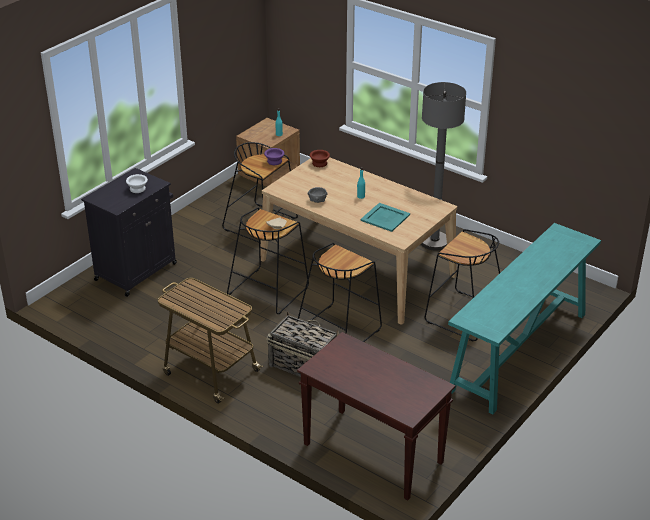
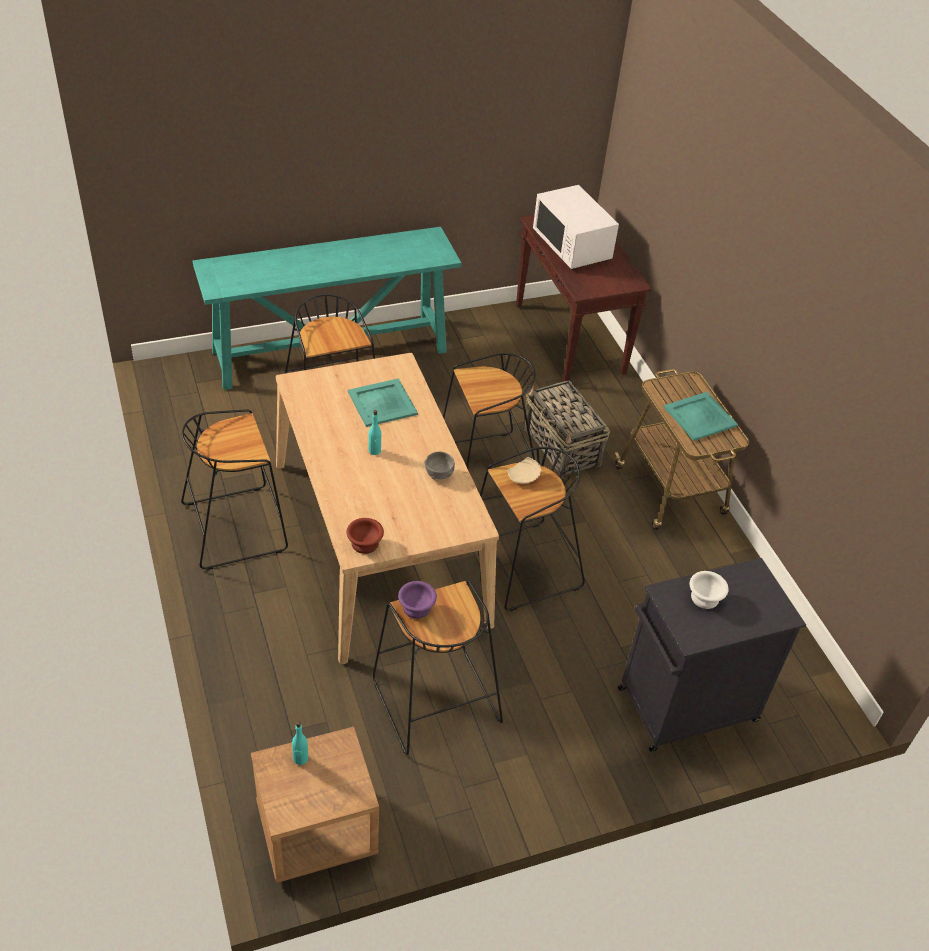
camera: 150 degrees left, 10 degrees up
grey floor lamp [421,82,466,251] -> black stool [181,409,288,570]
none -> white microwave [533,185,619,269]
none -> turquoise tray [664,392,738,441]

